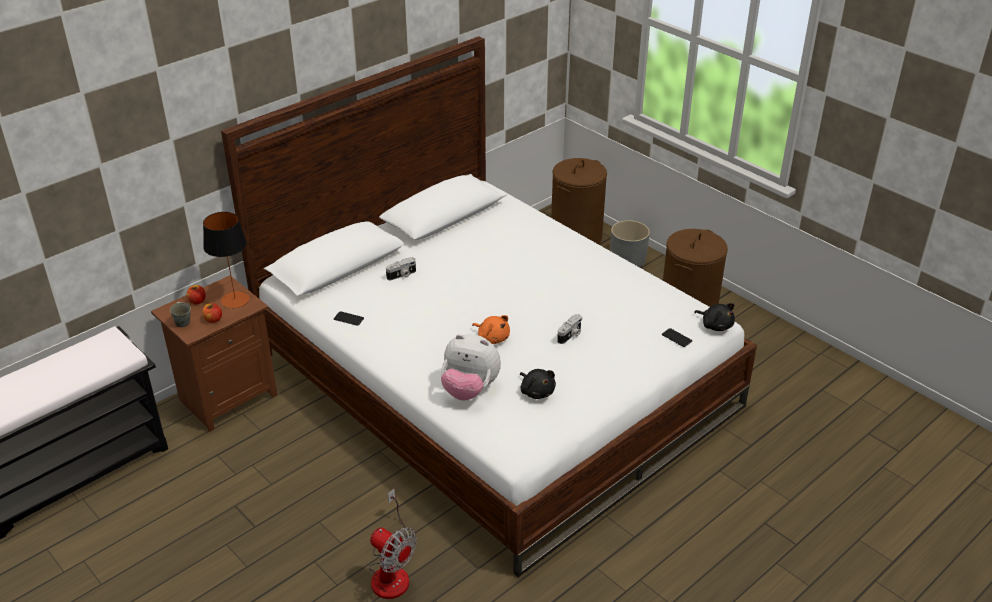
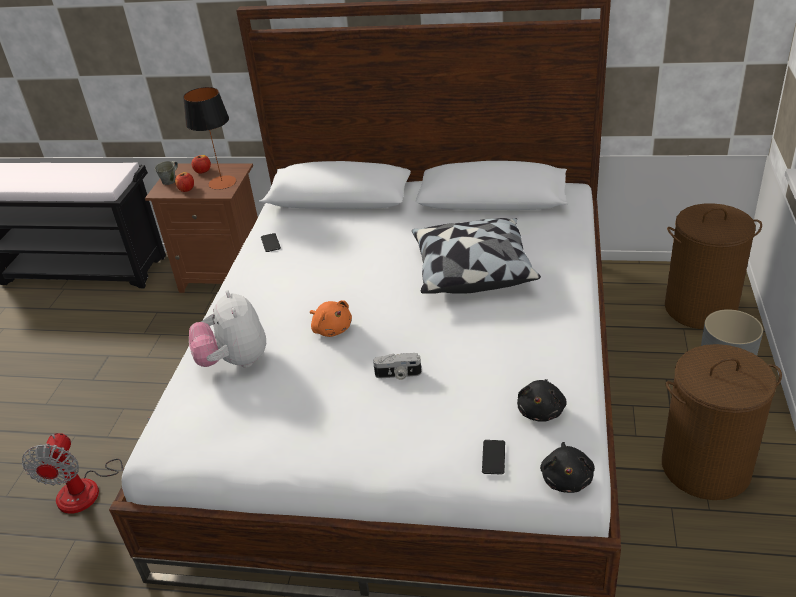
camera: 55 degrees right, 0 degrees up
camera [386,257,416,280] -> none
orange plush toy [472,315,510,344] -> orange plush toy turned 45 degrees counterclockwise [310,300,352,337]
black plush toy [520,369,556,399] -> black plush toy moved to [517,379,567,422]
none -> pillow [412,218,541,294]

